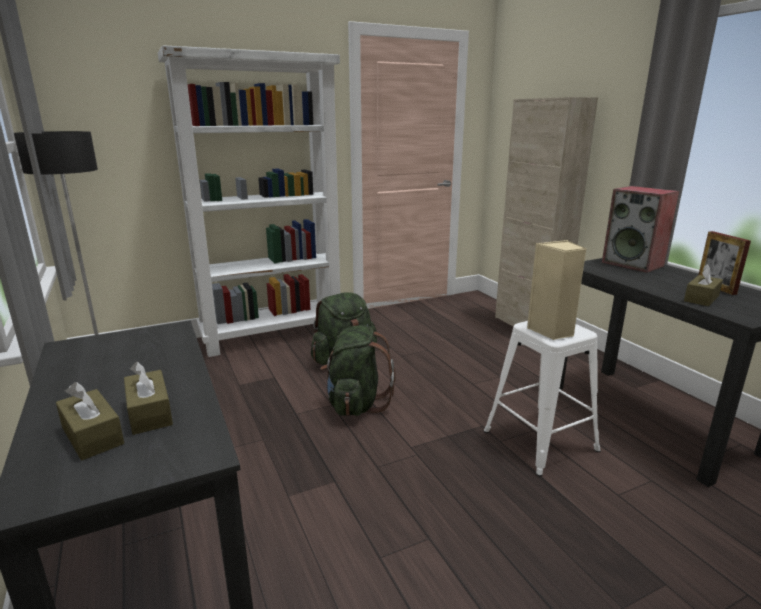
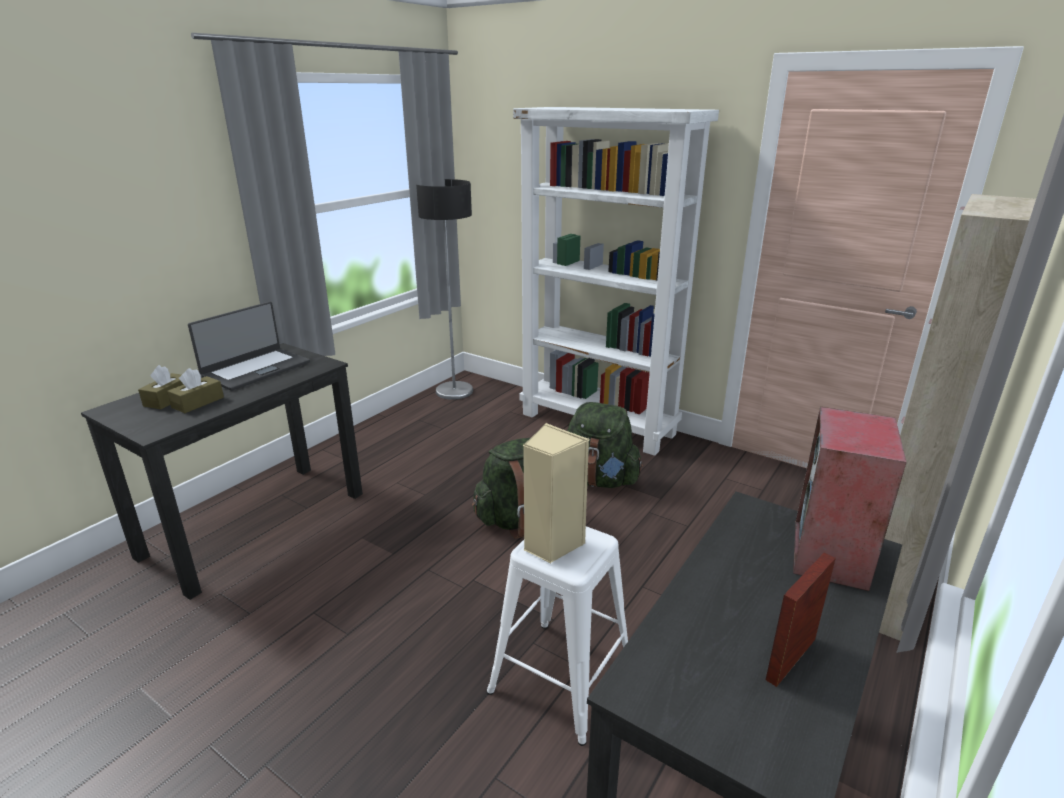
camera: 60 degrees right, 5 degrees up
brown tissue box [684,264,723,306] -> none
none -> laptop [188,302,310,391]

